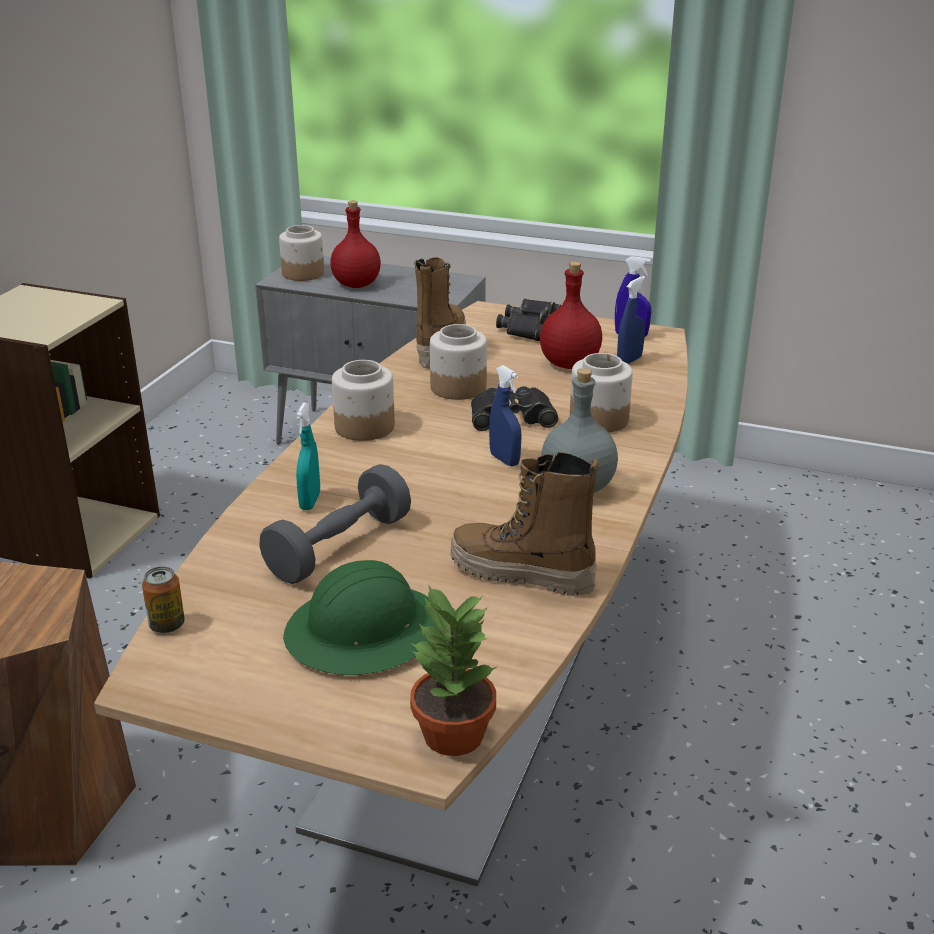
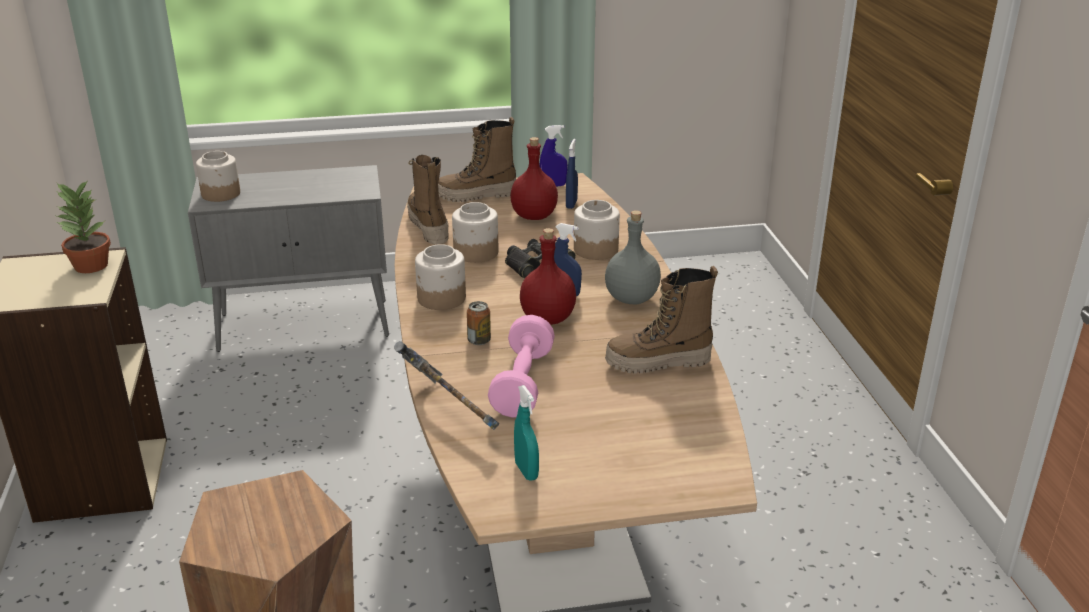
camera: 30 degrees left, 0 degrees up
can [142,566,185,633] -> can moved to [467,301,491,345]
grey dumbbell [259,464,411,584] -> pink dumbbell [488,315,555,418]
green hard hat [283,560,437,675] -> none
turquoise spray bottle [296,402,320,510] -> turquoise spray bottle moved to [514,385,539,481]
red bottle [330,201,381,288] -> red bottle moved to [520,228,576,325]
potted plant [410,585,496,756] -> potted plant moved to [57,180,111,273]
black binoculars [496,299,561,341] -> boot [438,117,516,202]
none -> hammer [394,341,499,430]

